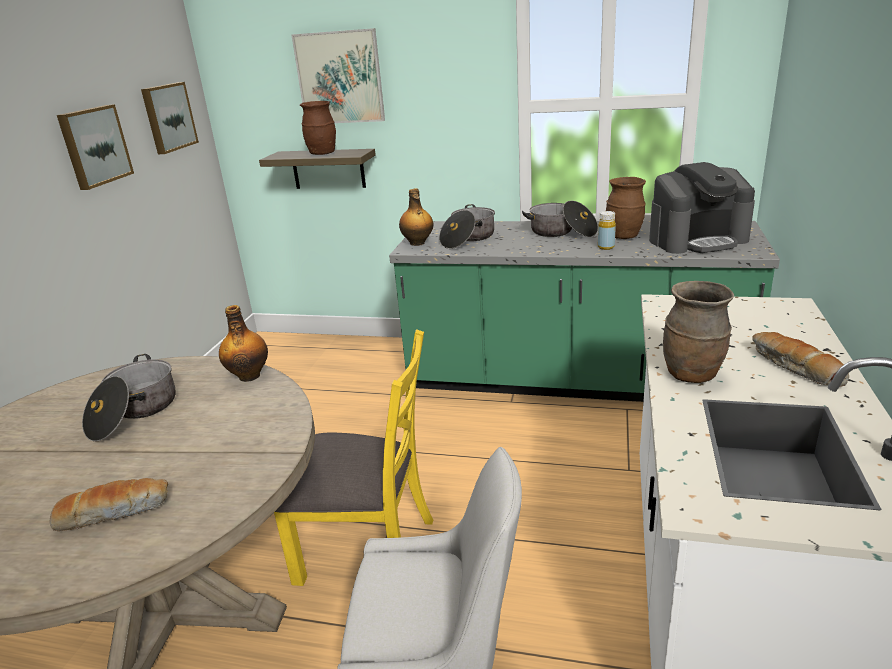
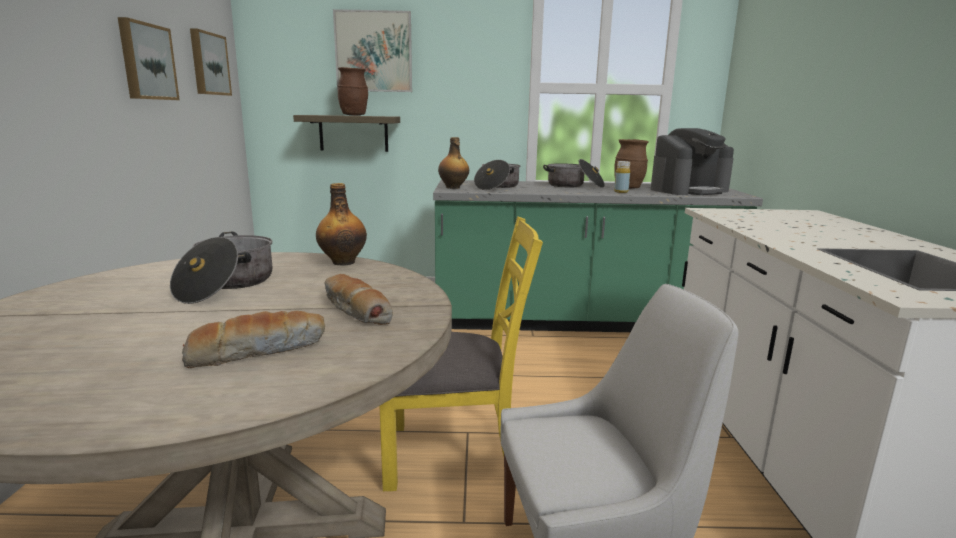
camera: 15 degrees left, 10 degrees down
brown vase [663,281,734,383] -> none
bread [752,332,849,387] -> bread moved to [325,274,393,325]

